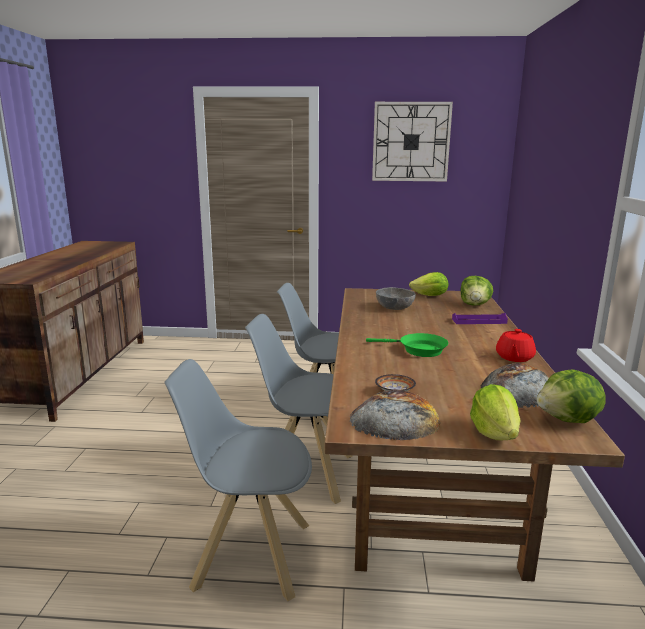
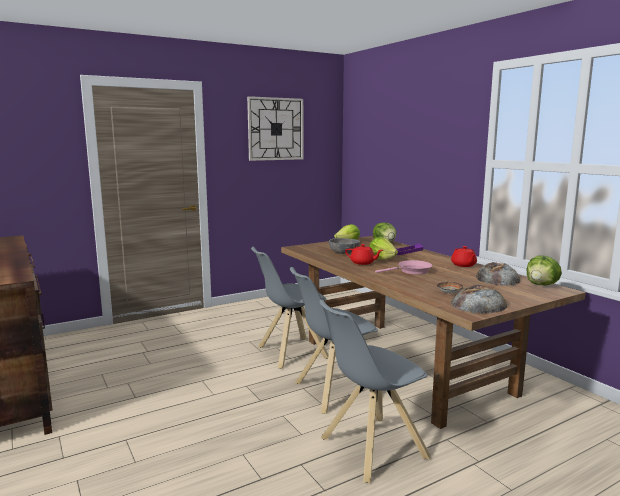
camera: 35 degrees left, 5 degrees down
green frying pan [366,333,448,357] -> pink frying pan [375,260,432,275]
lettuce [470,384,521,440] -> lettuce moved to [369,237,398,260]
none -> red teapot [345,244,383,265]

